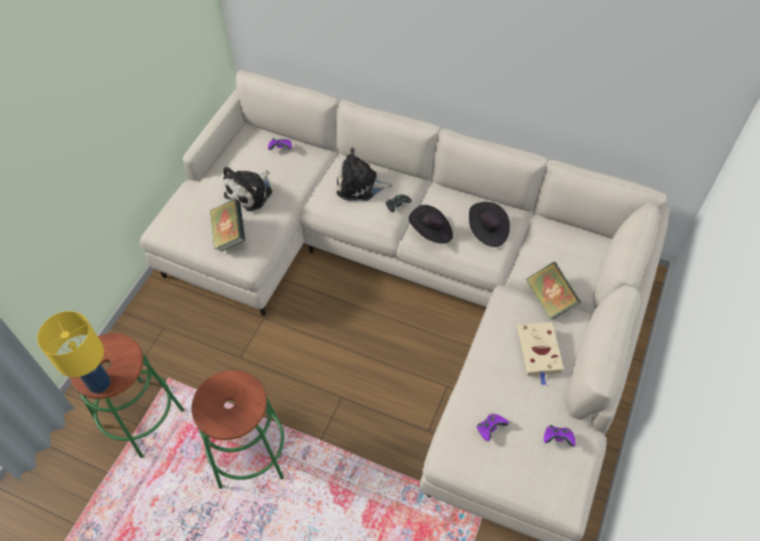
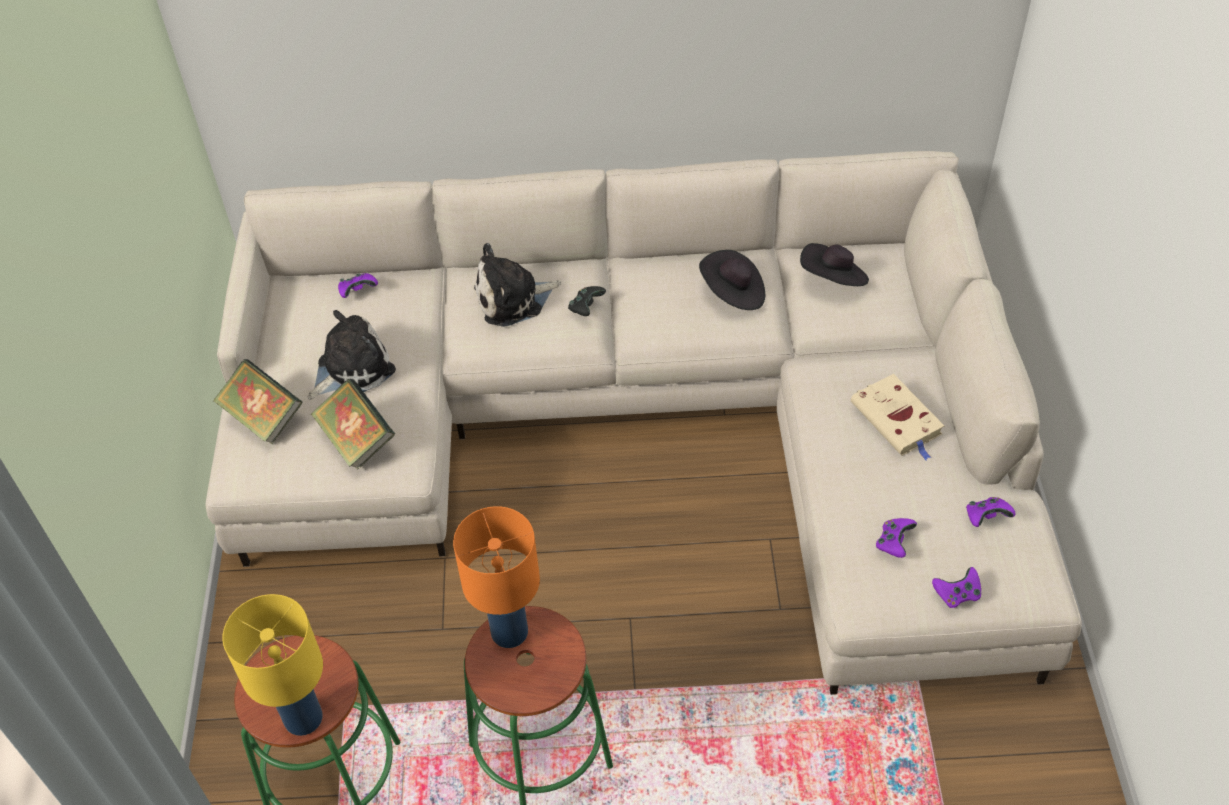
camera: 25 degrees left, 5 degrees down
plush toy [223,167,272,211] -> plush toy turned 135 degrees counterclockwise [308,310,396,400]
black hat [409,205,453,243] -> black hat moved to [800,243,869,286]
book [525,262,581,320] -> book moved to [213,359,302,444]
none -> orange table lamp [453,506,540,648]
none -> purple game controller [932,567,981,608]

